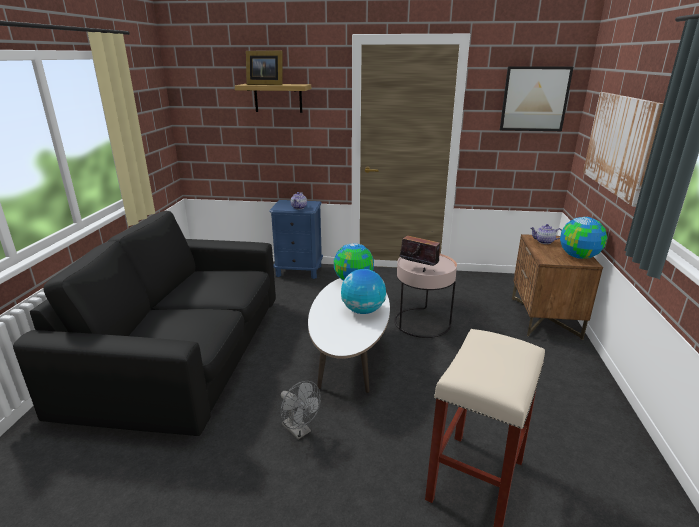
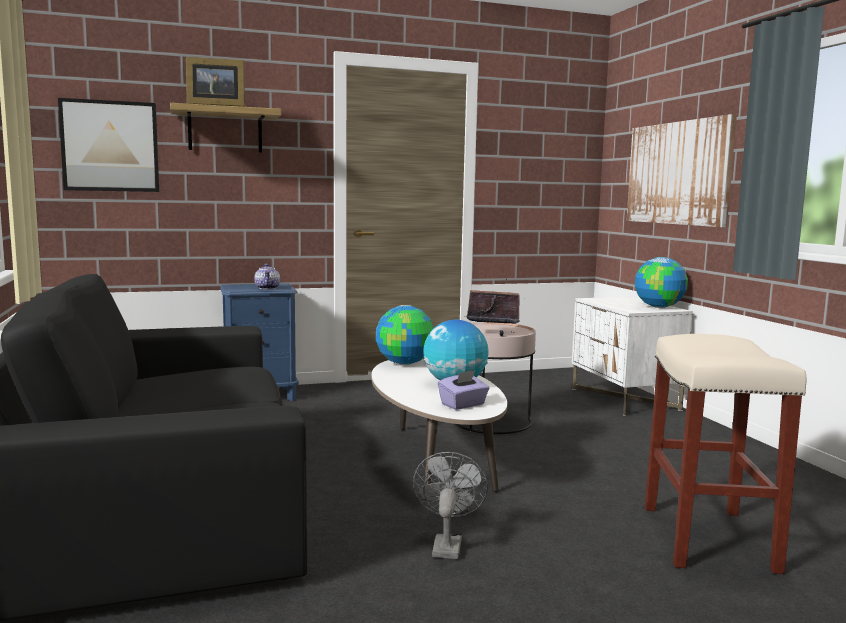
camera: 25 degrees left, 15 degrees down
grey fan [280,381,321,440] -> grey fan turned 105 degrees counterclockwise [413,452,488,559]
picture [500,66,573,131] -> picture moved to [58,98,159,192]
brown nightstand [512,234,603,340] -> white nightstand [572,297,693,416]
teapot [531,224,562,244] -> none
none -> purple tissue box [438,370,489,410]

